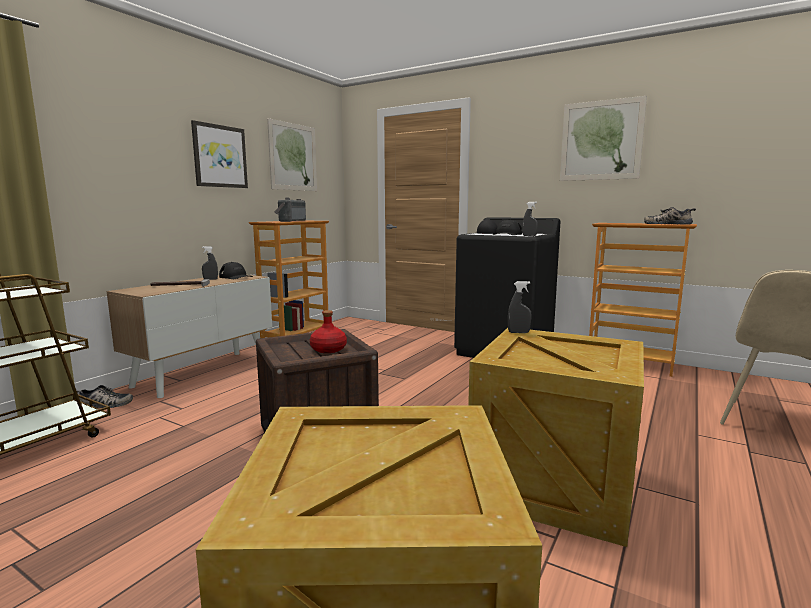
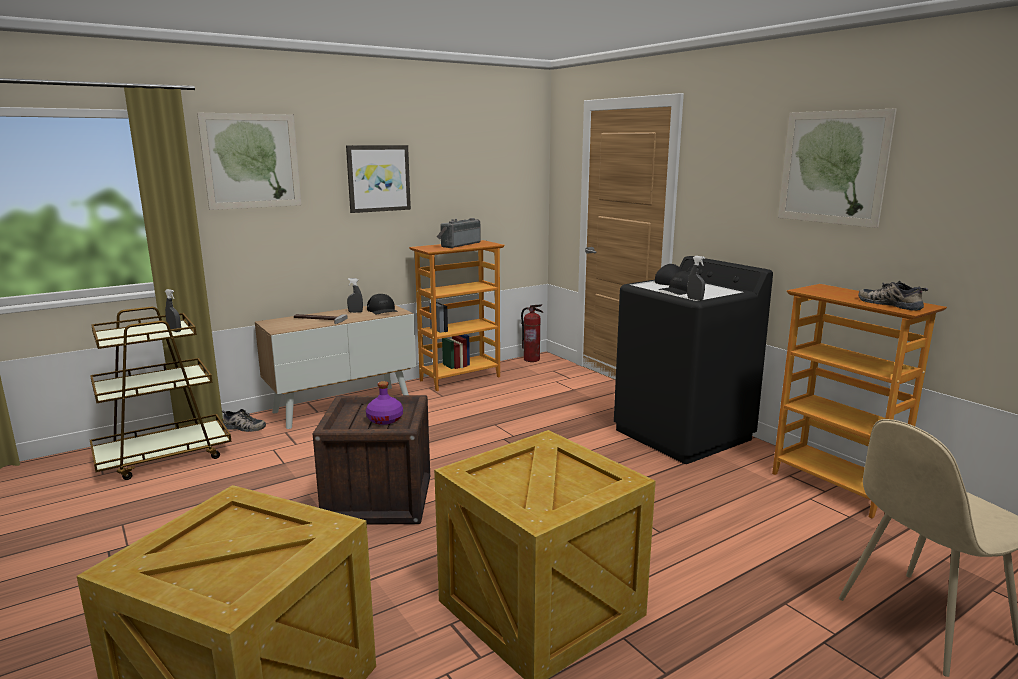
camera: 25 degrees right, 5 degrees up
picture [267,118,317,191] -> picture moved to [197,113,301,210]
red bottle [310,310,347,353] -> purple bottle [366,381,403,425]
grey spray bottle [508,281,532,333] -> grey spray bottle moved to [165,289,181,332]
none -> fire extinguisher [521,304,543,362]

